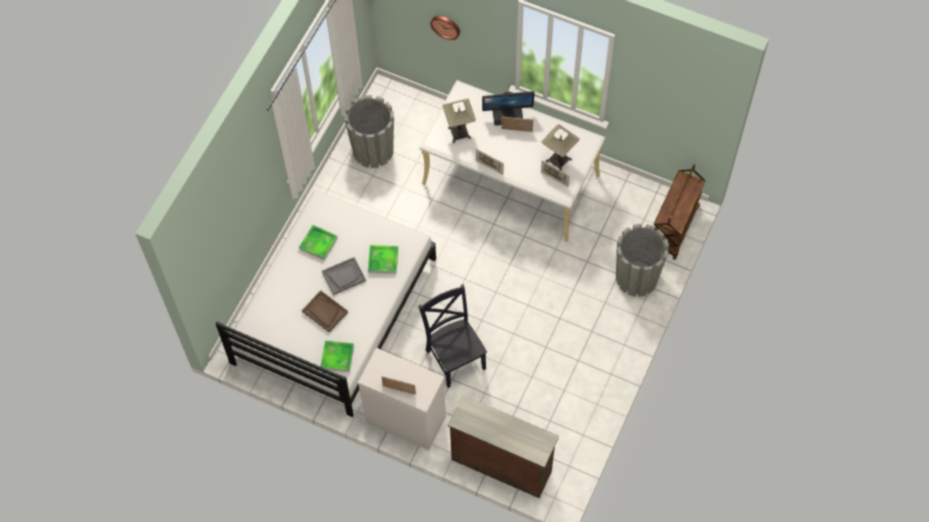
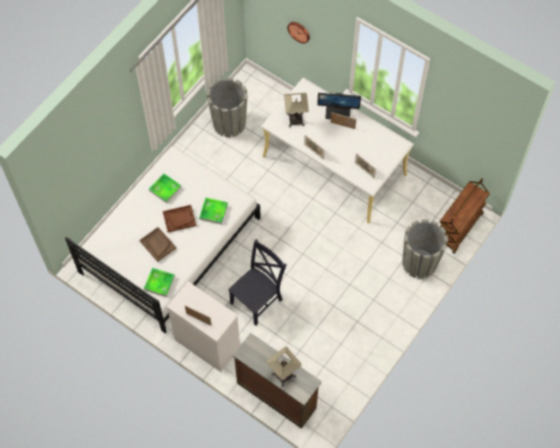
camera: 10 degrees right, 0 degrees up
grey tray [322,257,366,295] -> brown tray [163,205,196,232]
black chair [418,284,487,388] -> black chair turned 60 degrees clockwise [228,239,287,326]
table lamp [542,124,579,171] -> table lamp moved to [266,347,302,387]

